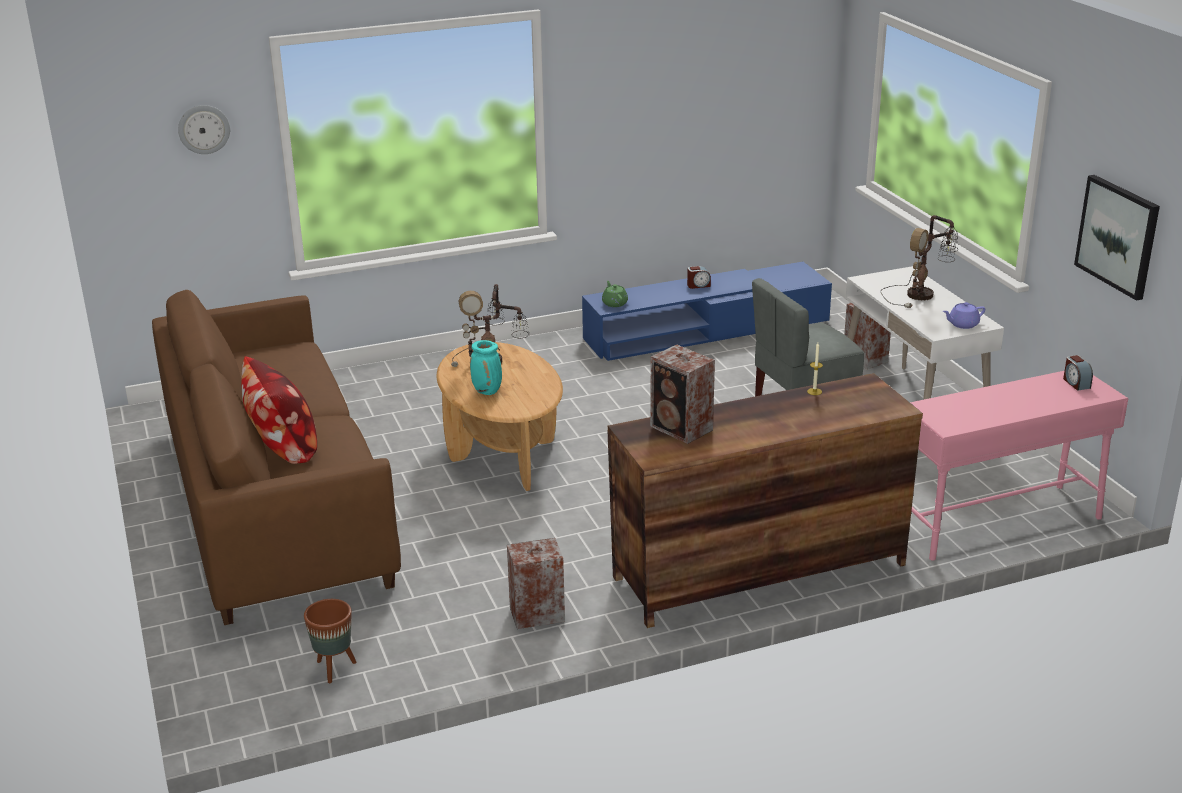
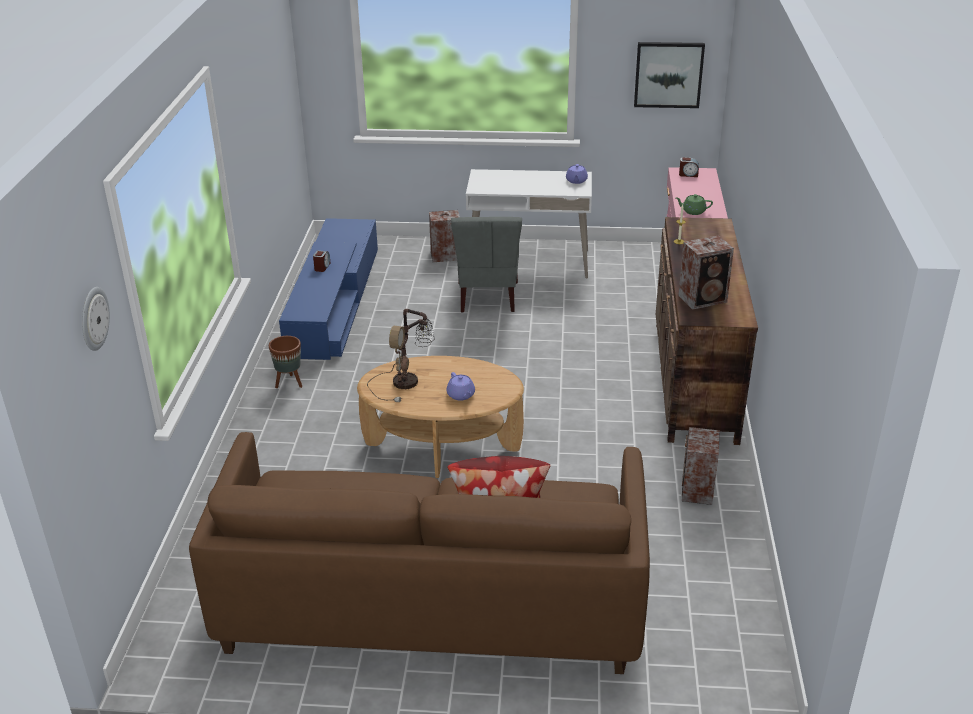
camera: 65 degrees left, 5 degrees up
brown planter [304,599,356,683] -> brown planter moved to [269,336,302,388]
turquoise vase [470,340,502,395] -> purple teapot [447,372,475,401]
green teapot [602,281,628,307] -> green teapot moved to [676,194,713,215]
table lamp [881,215,958,308] -> none

